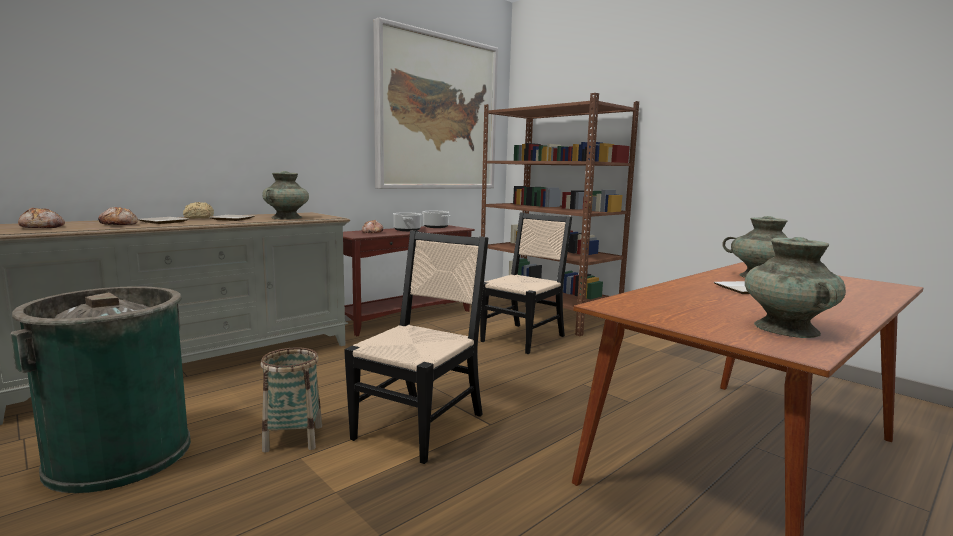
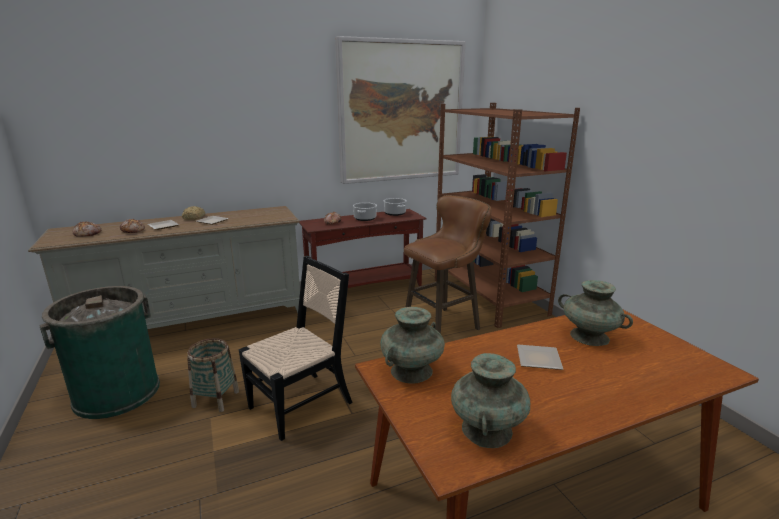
camera: 20 degrees right, 10 degrees up
turquoise vase [262,171,309,219] -> turquoise vase moved to [380,307,445,384]
chair [480,212,572,354] -> brown stool [404,195,491,334]

